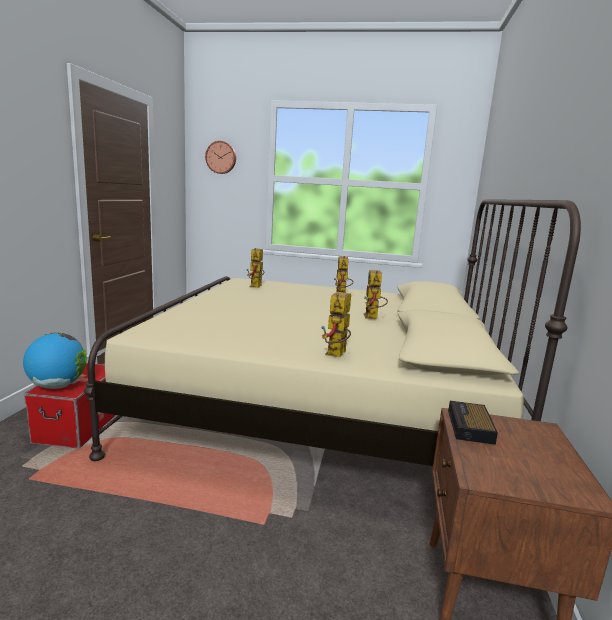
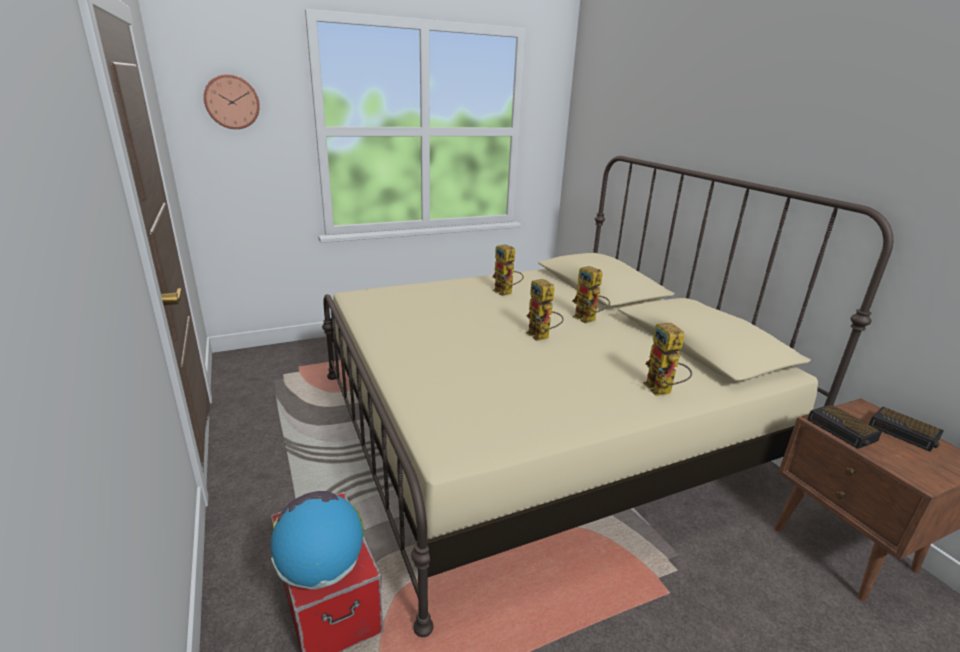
camera: 35 degrees left, 10 degrees up
toy robot [247,248,264,288] -> toy robot moved to [526,279,564,341]
none -> alarm clock [869,406,944,452]

